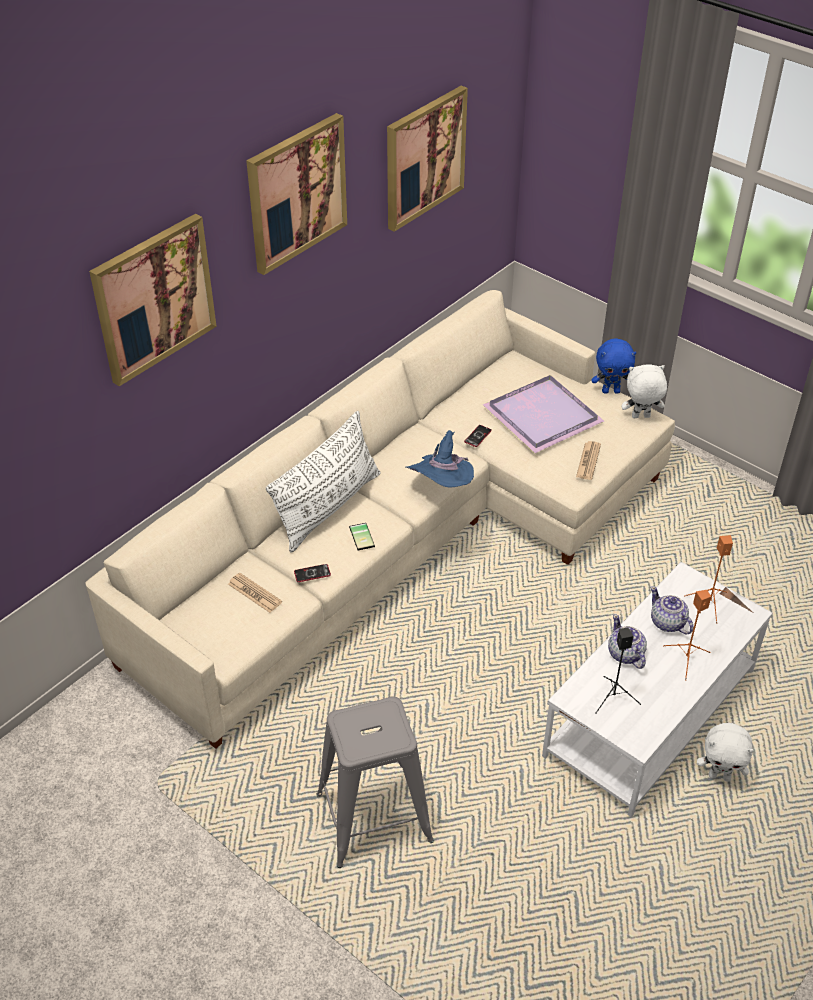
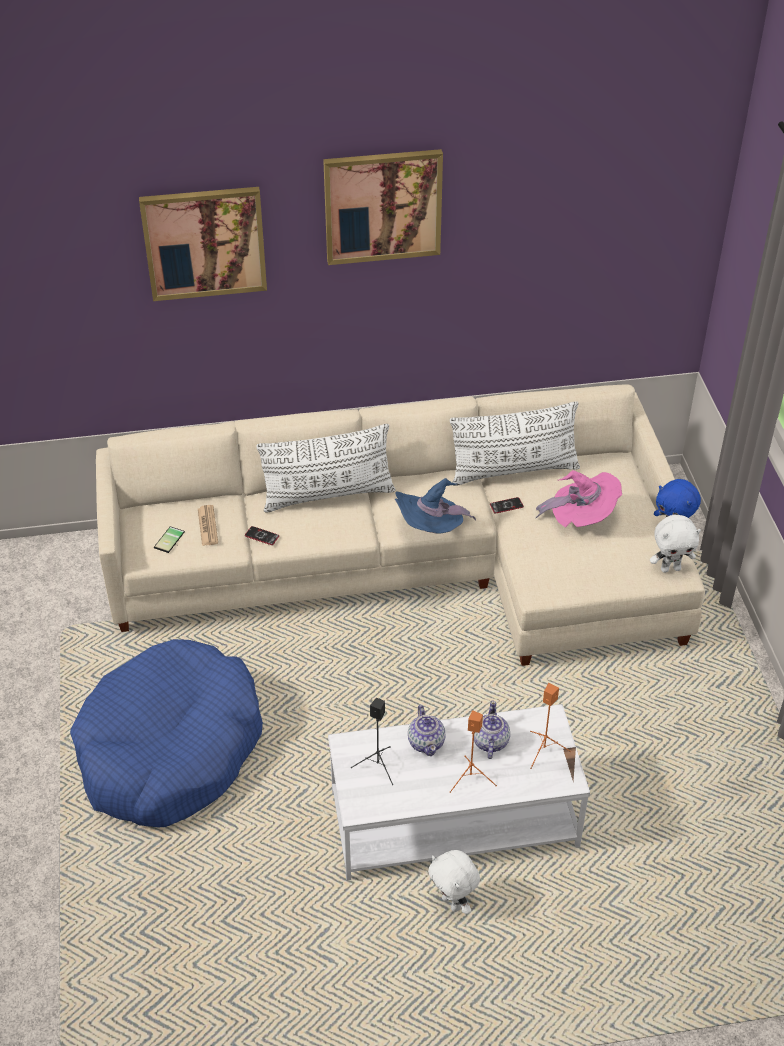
camera: 40 degrees right, 0 degrees up
grey stool [316,697,434,868] -> blue dog bed [70,639,263,828]
phone [349,523,376,550] -> phone moved to [154,526,185,553]
picture [387,86,468,232] -> none
purple tray [483,375,604,453] -> pink hat [536,470,622,527]
newspaper [576,441,601,480] -> none
teapot [608,614,647,669] -> teapot turned 150 degrees clockwise [408,705,445,756]
white plush toy [621,364,667,418] -> white plush toy turned 135 degrees clockwise [650,515,701,573]
none -> white pillow [450,401,580,486]

